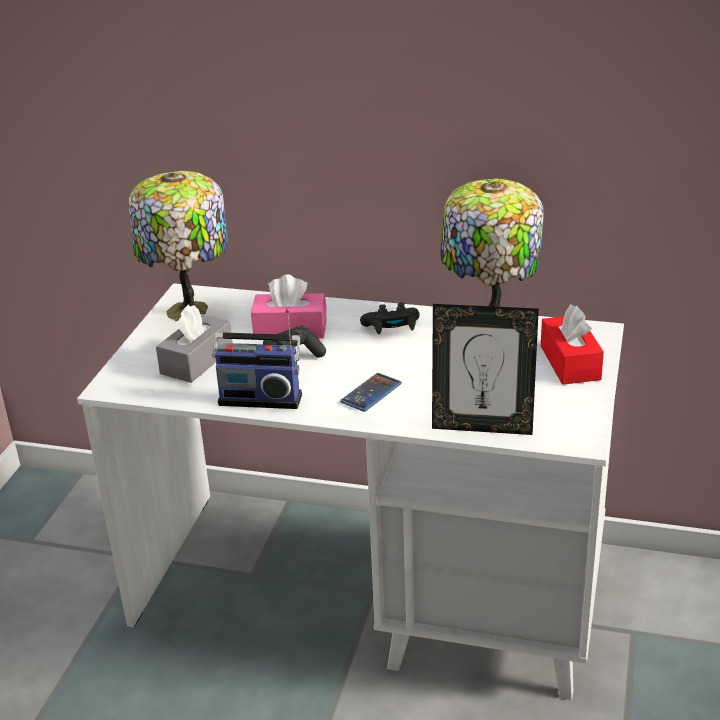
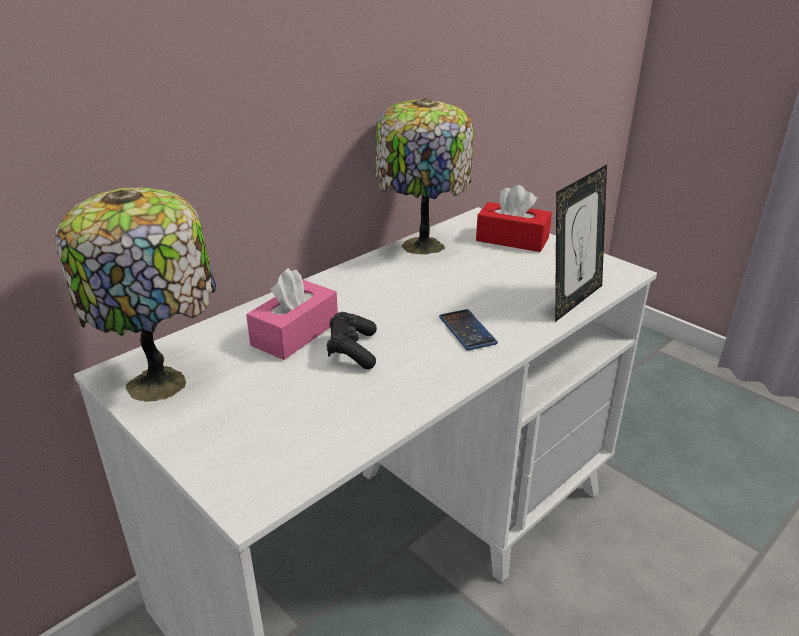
camera: 60 degrees left, 0 degrees up
grey tissue box [156,304,233,383] -> none
radio [212,309,302,409] -> none
black game controller [360,302,420,335] -> none

